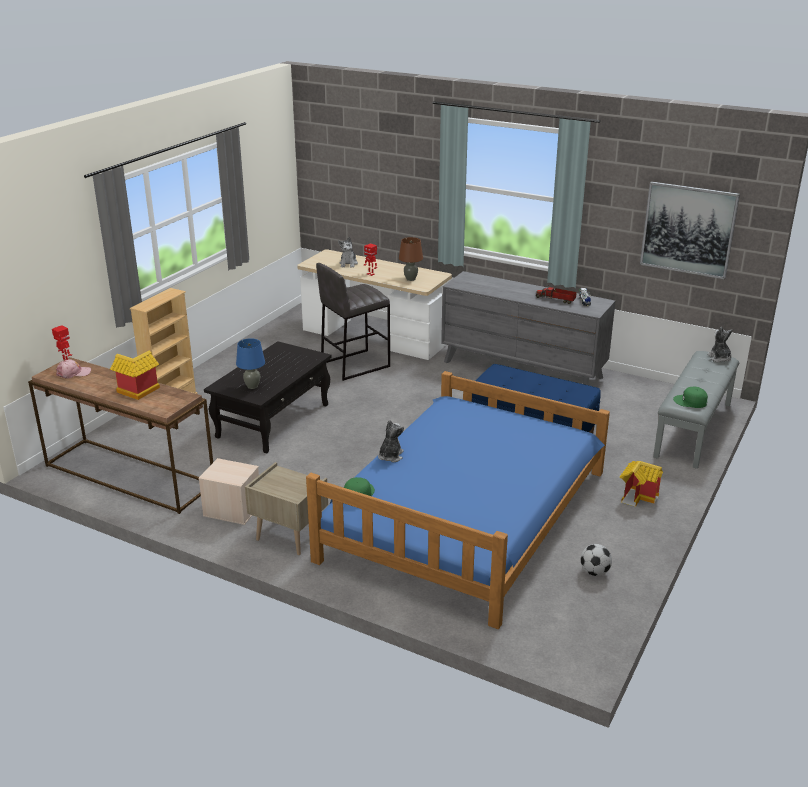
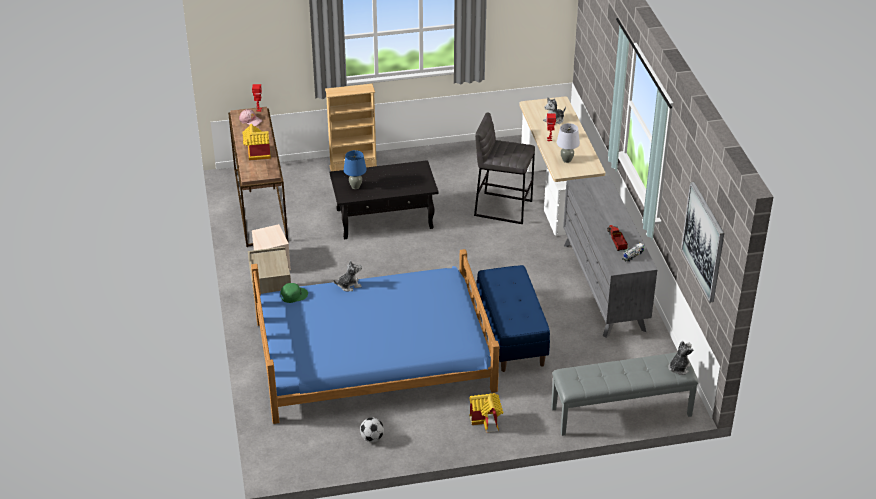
camera: 50 degrees right, 10 degrees up
brown table lamp [399,237,423,281] -> grey table lamp [557,123,580,163]
green cap [673,387,708,408] -> none

